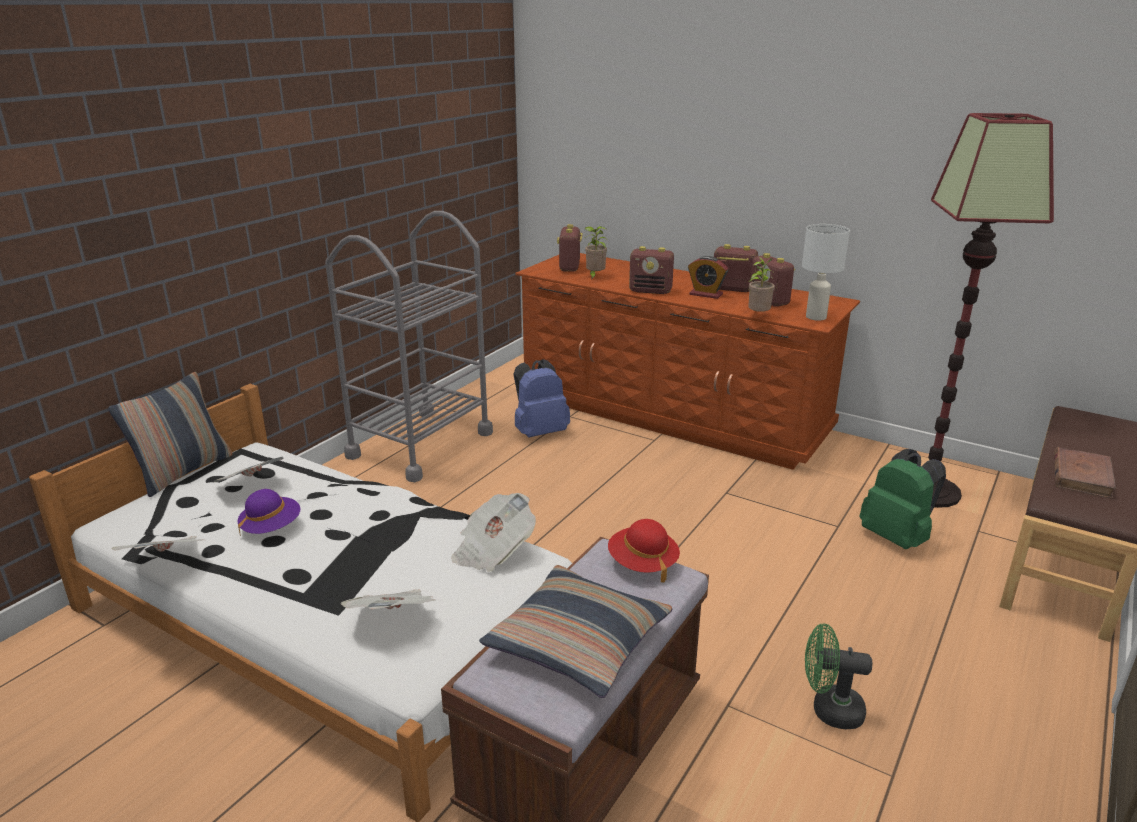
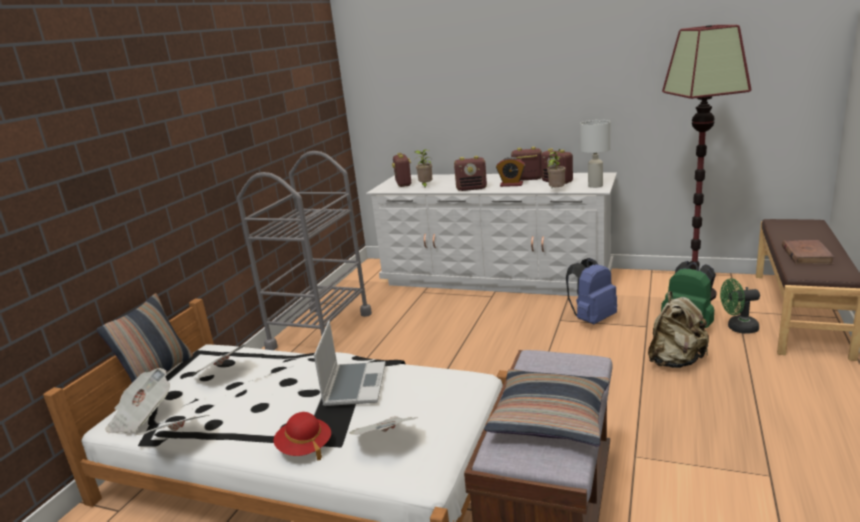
camera: 10 degrees left, 5 degrees down
purple hat [237,489,300,536] -> none
newspaper [451,493,536,572] -> newspaper moved to [105,368,170,433]
blue backpack [513,359,570,437] -> blue backpack moved to [566,258,617,324]
brown dresser [515,253,860,470] -> white dresser [366,172,617,296]
red hat [608,519,680,582] -> red hat moved to [273,412,331,460]
green fan [805,624,872,729] -> green fan moved to [720,278,760,334]
none -> laptop [314,320,386,406]
none -> beige backpack [648,291,709,368]

